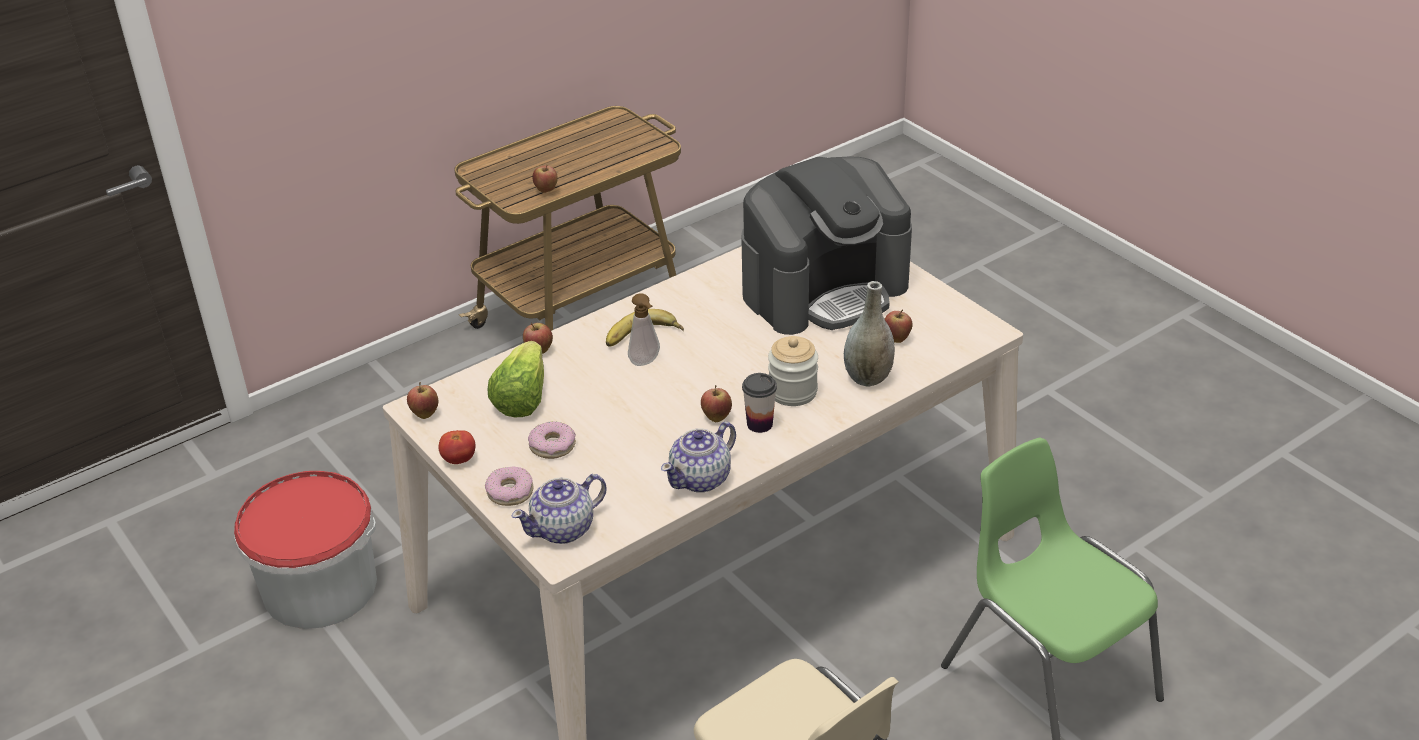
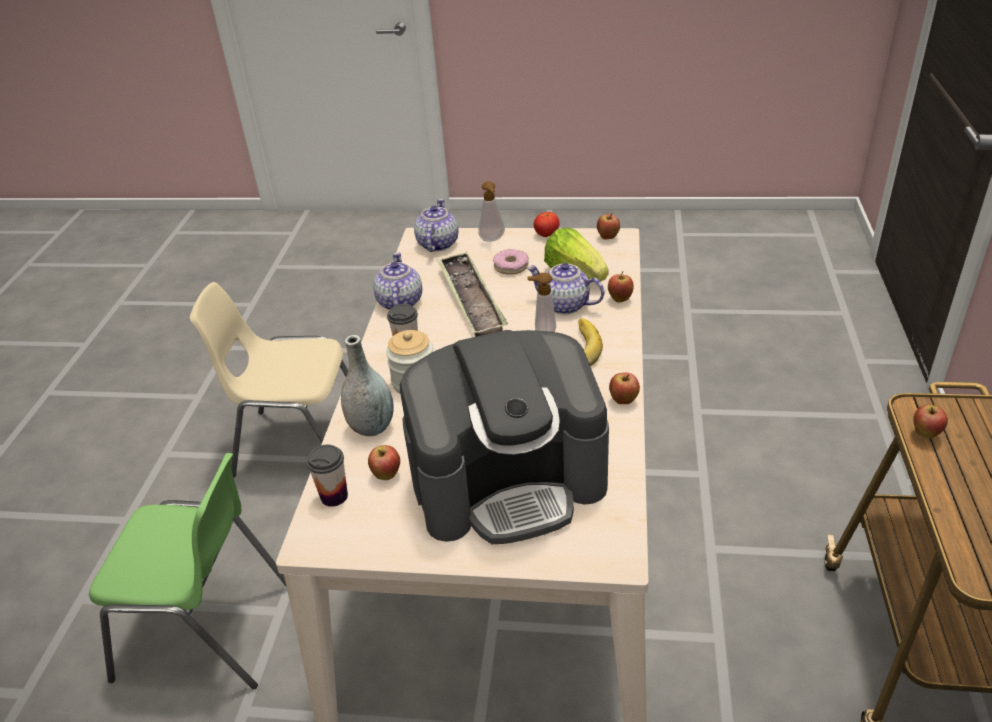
camera: 135 degrees right, 0 degrees up
bucket [234,471,377,629] -> none
donut [485,466,534,506] -> soap dispenser [478,181,505,242]
apple [701,385,732,422] -> apple moved to [609,372,640,404]
coffee machine [741,156,912,335] -> coffee machine turned 120 degrees counterclockwise [400,330,609,544]
none -> cup [306,445,348,507]
none -> tray [437,252,508,337]
none -> teapot [527,263,604,315]

